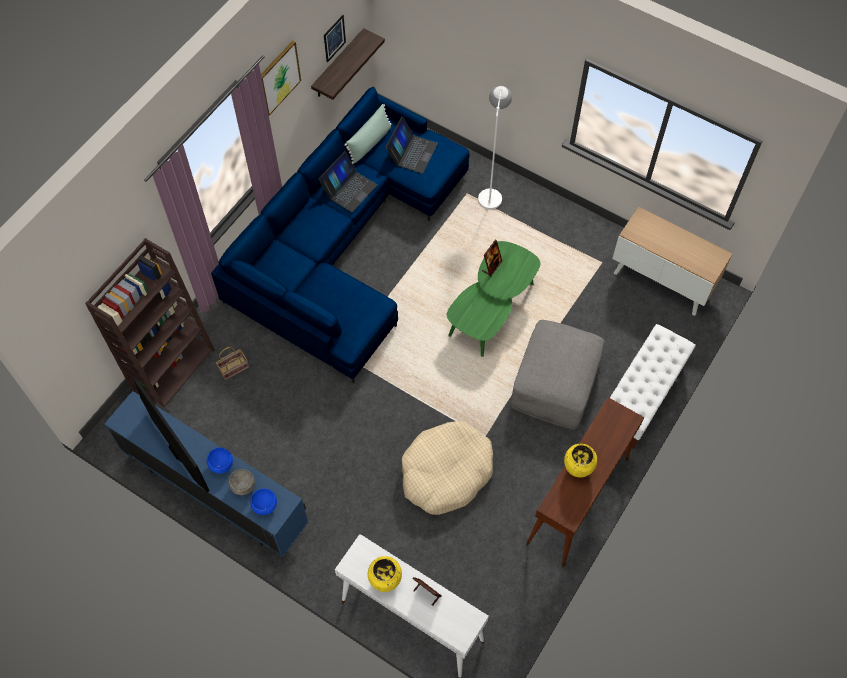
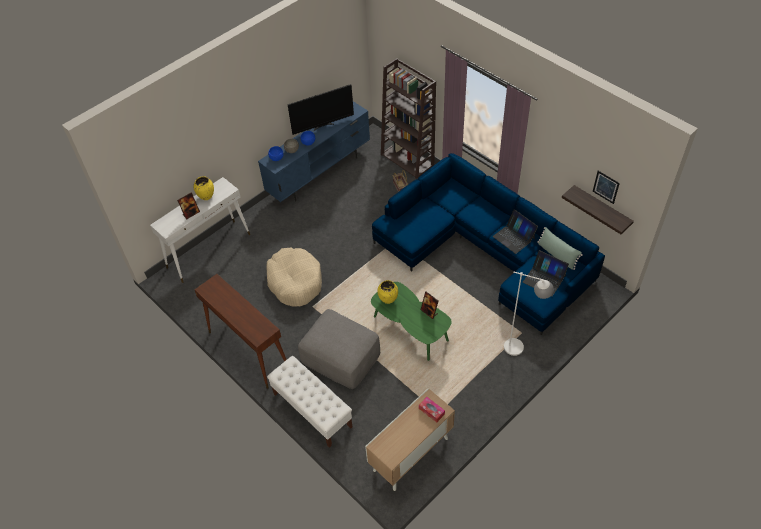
camera: 105 degrees right, 10 degrees down
picture [261,41,301,116] -> none
yellow vase [564,444,597,478] -> yellow vase moved to [377,280,398,304]
none -> tissue box [419,397,445,422]

